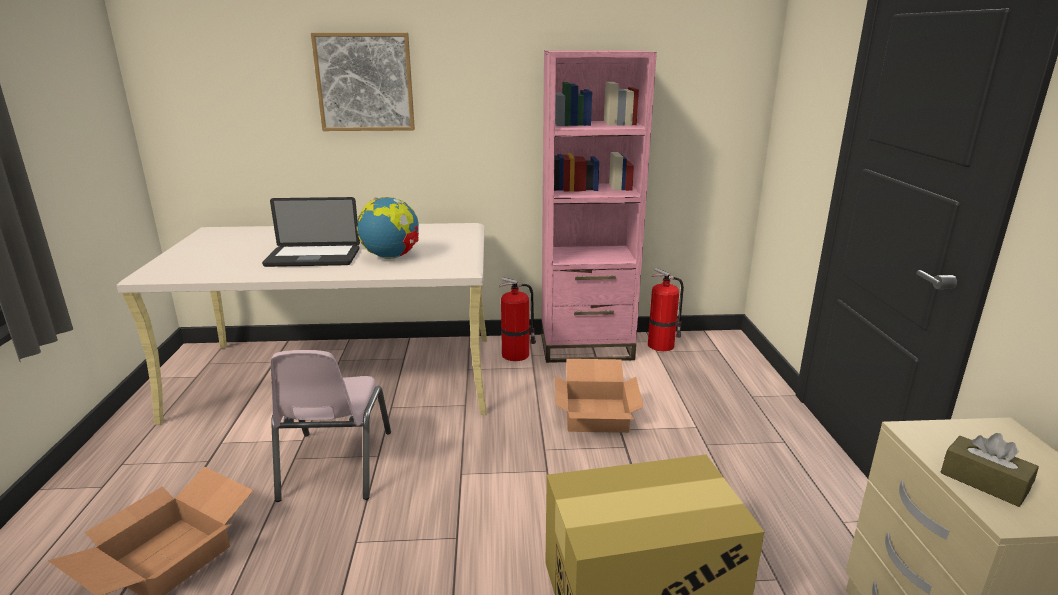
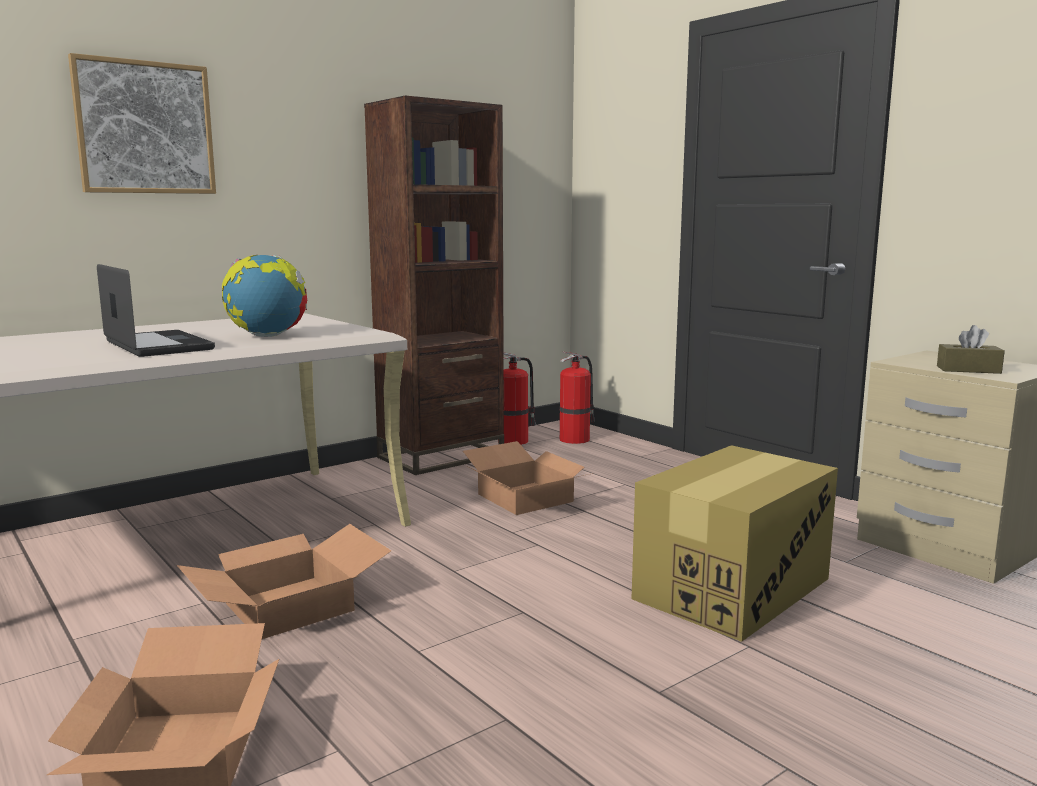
camera: 35 degrees left, 10 degrees down
laptop [262,197,360,267] -> laptop turned 90 degrees counterclockwise [97,264,215,357]
pink chair [271,350,391,502] -> cardboard box [177,524,391,639]
fire extinguisher [499,277,536,361] -> fire extinguisher moved to [560,352,595,444]
pink bookcase [541,50,657,363] -> brown bookcase [364,96,504,475]

